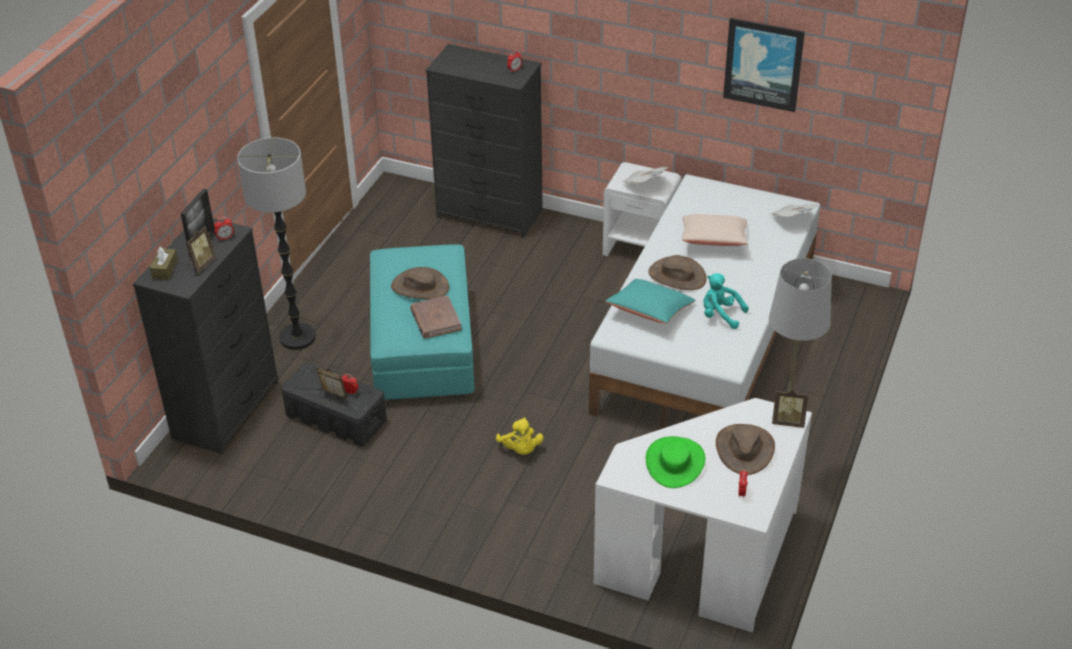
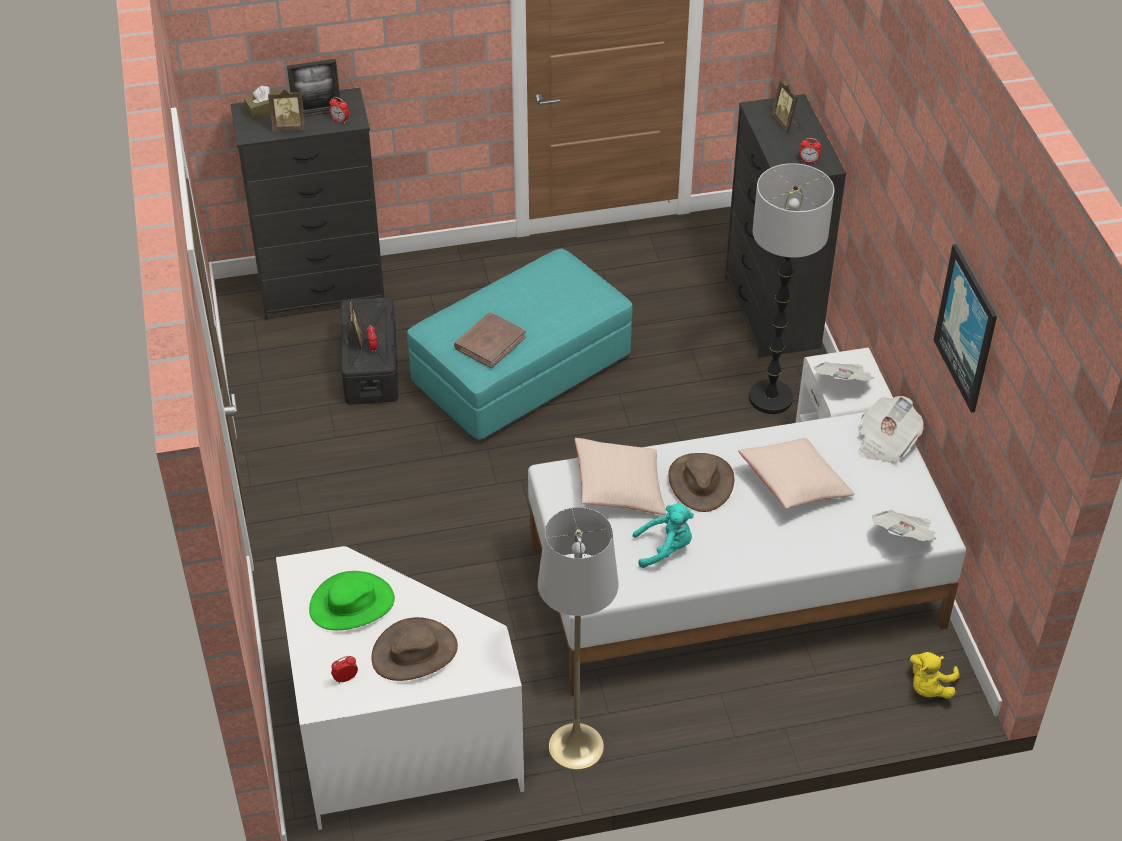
camera: 55 degrees right, 5 degrees up
floor lamp [237,137,316,350] -> floor lamp moved to [749,163,834,414]
brown hat [391,267,449,299] -> none
yellow plush toy [496,417,544,455] -> yellow plush toy moved to [910,652,959,699]
turquoise pillow [606,279,695,324] -> beige pillow [575,438,666,515]
turquoise plush toy [703,273,749,329] -> turquoise plush toy turned 90 degrees clockwise [633,503,694,568]
picture frame [772,390,809,428] -> picture frame moved to [772,79,799,132]
none -> newspaper [858,396,923,463]

